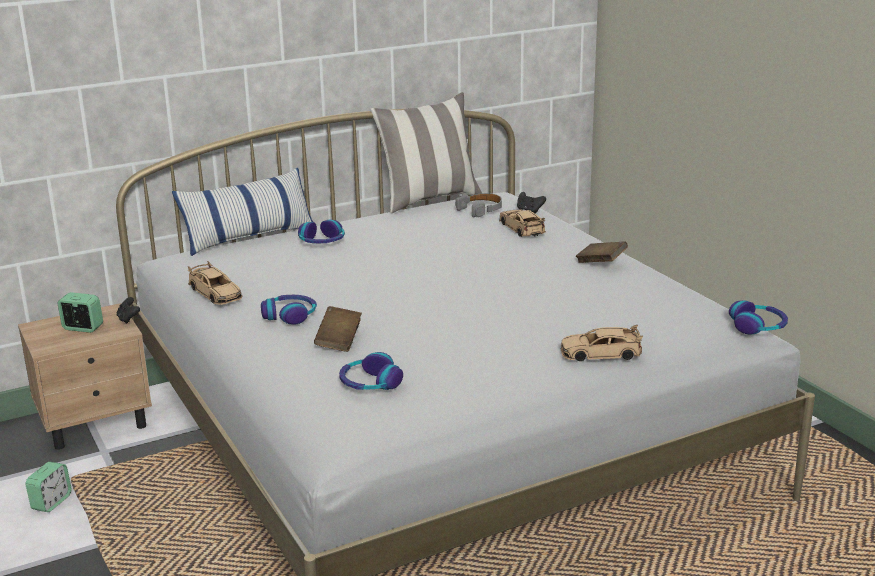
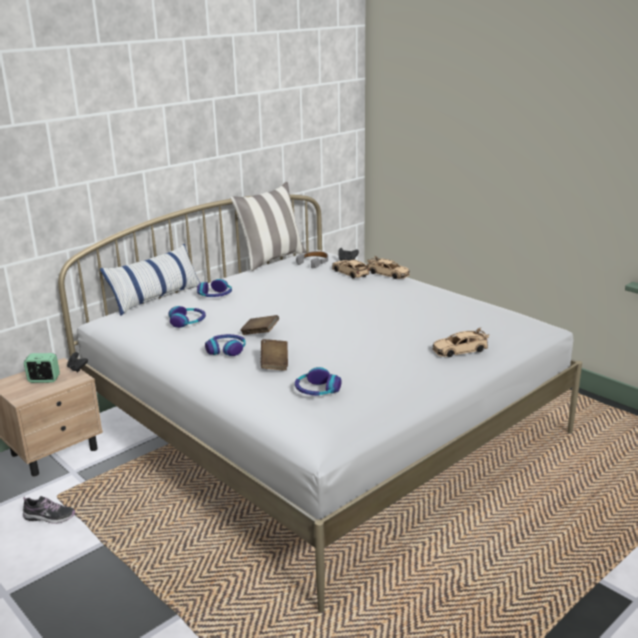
camera: 15 degrees left, 0 degrees up
alarm clock [26,462,72,512] -> shoe [23,496,75,524]
beige toy car [187,261,243,305] -> beige toy car moved to [367,256,410,279]
brown book [576,241,628,263] -> brown book moved to [240,315,279,335]
headphones [729,300,788,334] -> headphones moved to [168,306,206,328]

